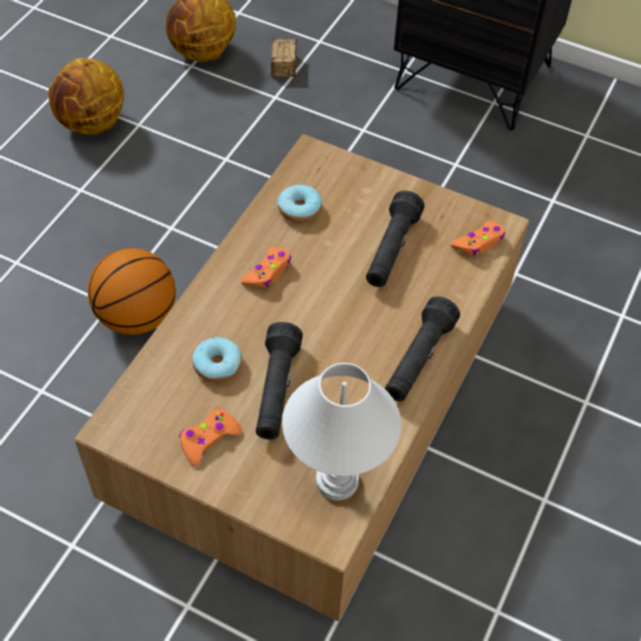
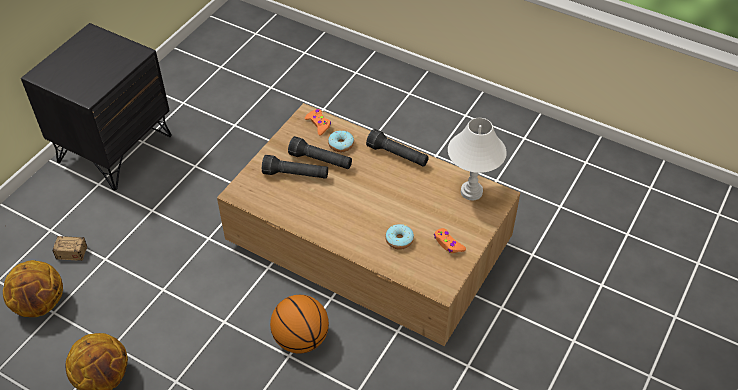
camera: 85 degrees left, 5 degrees down
orange game controller [240,247,291,287] -> none
black flashlight [256,322,303,440] -> black flashlight moved to [262,155,328,179]
donut [278,185,322,223] -> donut moved to [328,130,354,152]

